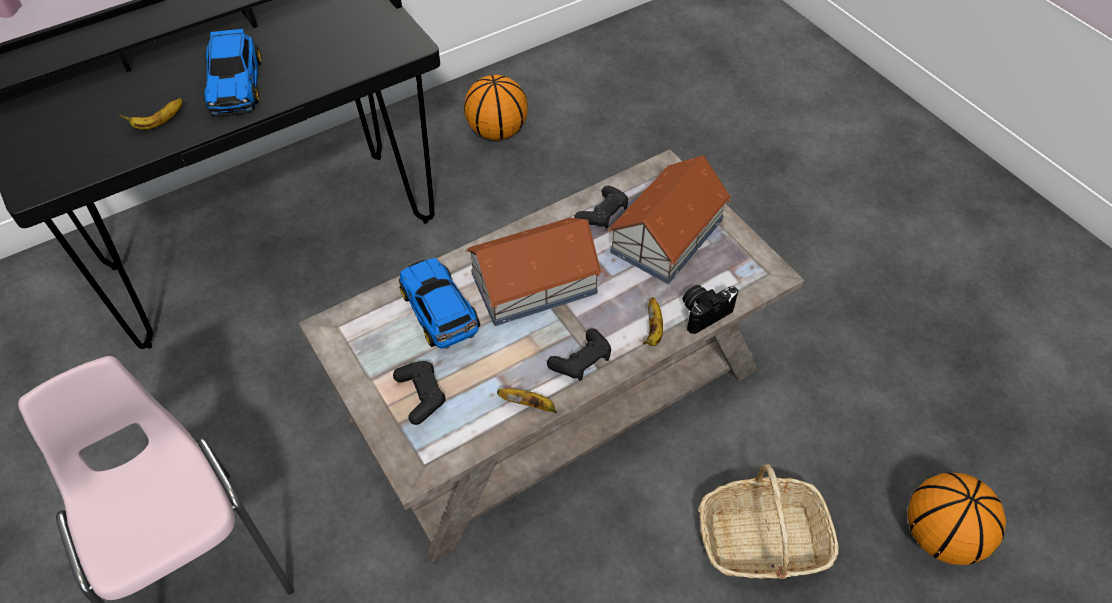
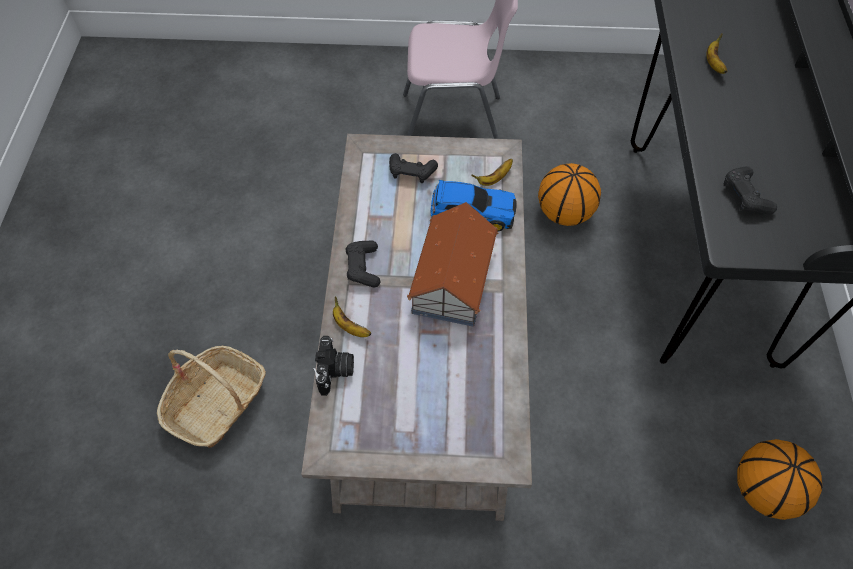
camera: 125 degrees right, 5 degrees up
toy car [203,29,261,116] -> none
banana [497,388,557,413] -> banana moved to [472,159,513,186]
black game controller [574,185,628,228] -> black game controller moved to [724,166,777,215]
toy house [608,155,731,284] -> none
basketball [907,473,1006,565] -> basketball moved to [538,163,601,226]

